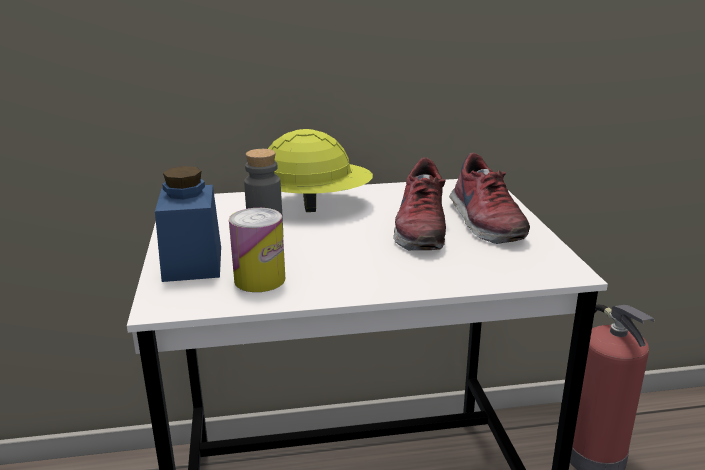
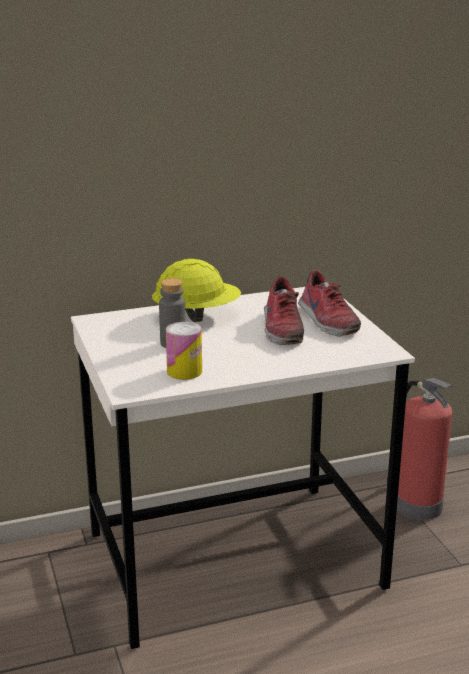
camera: 10 degrees left, 0 degrees up
blue jar [155,166,221,282] -> none

